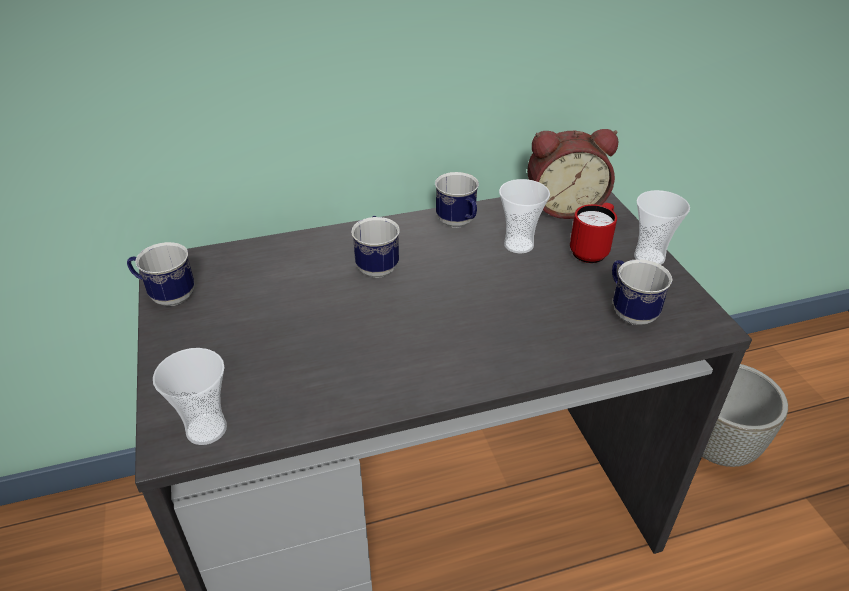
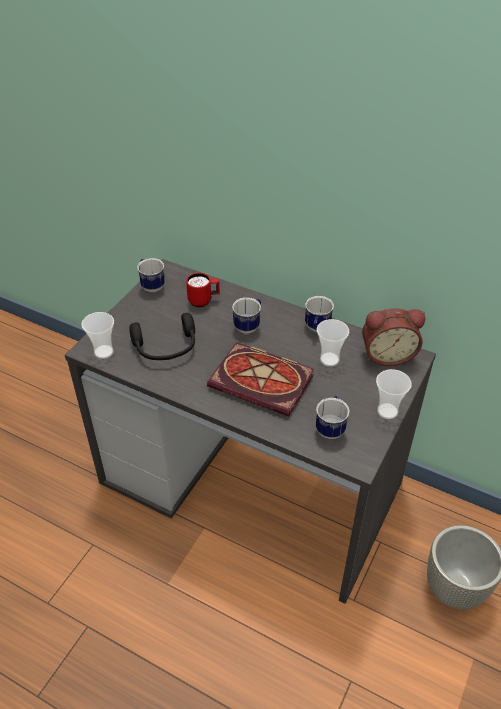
camera: 45 degrees right, 5 degrees up
alarm clock [527,129,618,219] -> alarm clock turned 45 degrees counterclockwise [362,308,425,366]
red mug [570,203,617,263] -> red mug moved to [186,273,220,307]
none -> black headphones [129,313,195,360]
none -> book [207,342,314,417]

